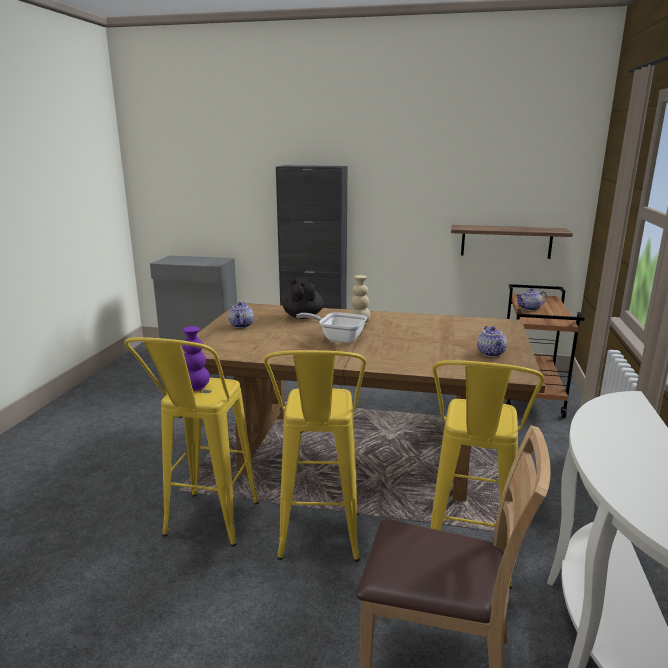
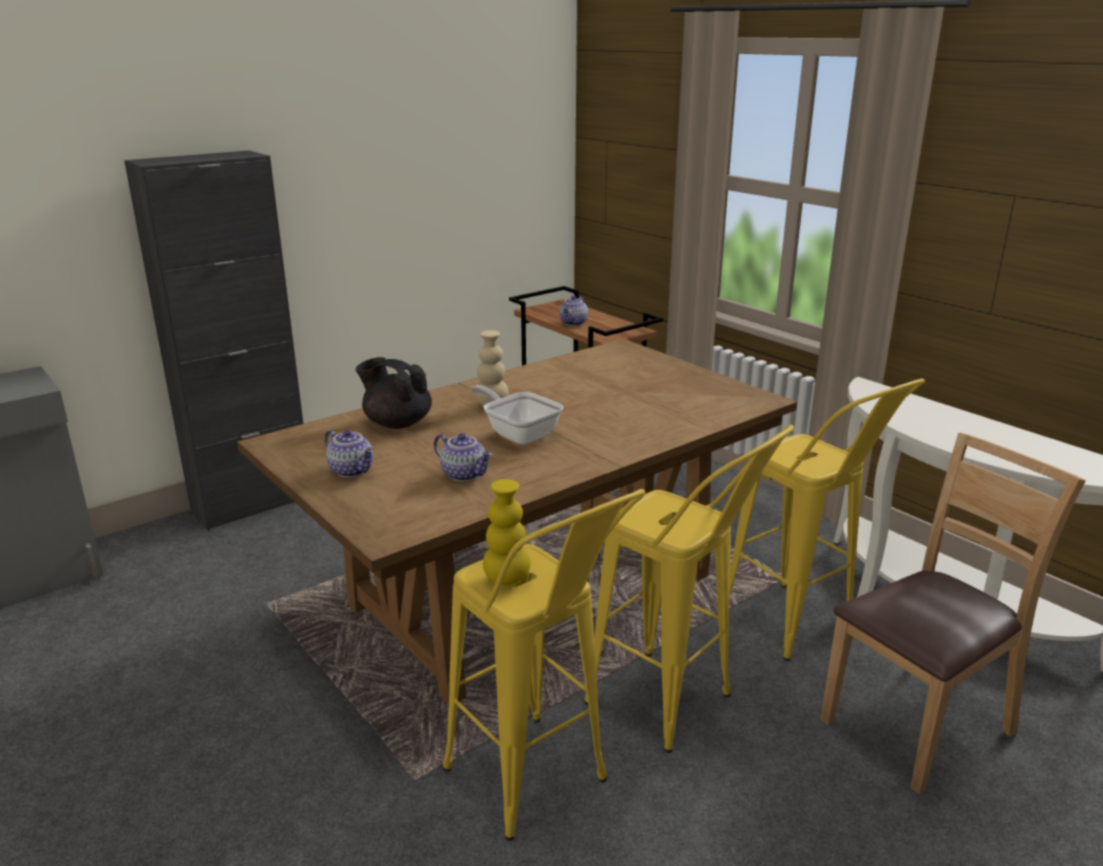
camera: 50 degrees left, 5 degrees up
purple vase [182,326,210,391] -> yellow vase [483,479,531,587]
frying pan [296,312,367,343] -> frying pan turned 75 degrees clockwise [470,385,563,445]
shelf [451,225,573,259] -> none
teapot [477,326,507,357] -> teapot moved to [434,433,493,481]

